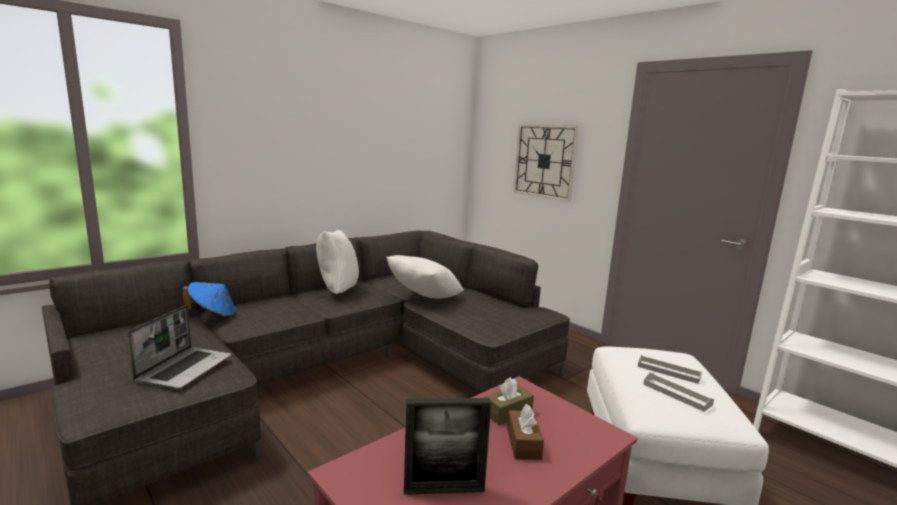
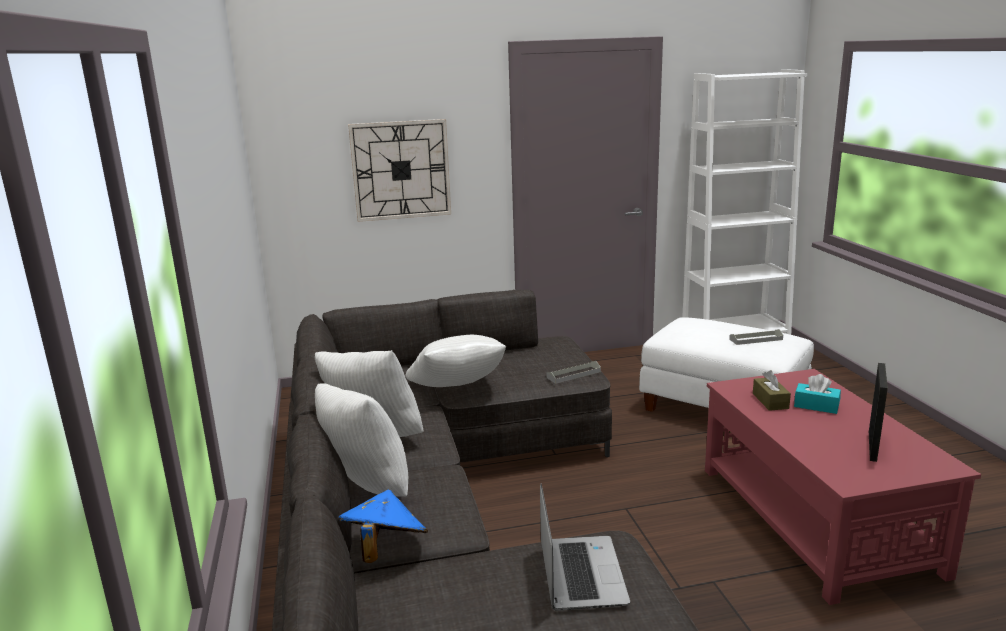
camera: 60 degrees left, 5 degrees up
laptop [128,305,231,389] -> laptop turned 45 degrees clockwise [540,483,630,611]
brown tissue box [507,404,544,460] -> turquoise tissue box [794,374,841,414]
grey tray [638,355,702,384] -> grey tray moved to [547,361,601,384]
none -> white pillow [315,383,408,497]

